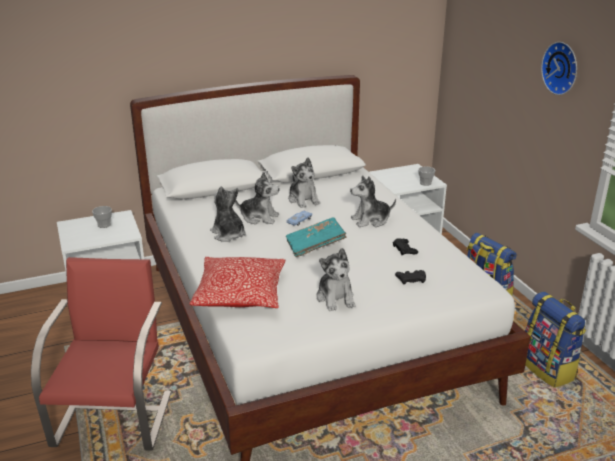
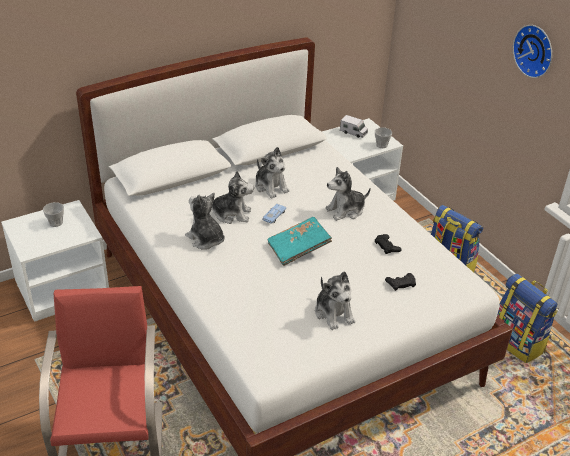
camera: 10 degrees left, 10 degrees up
pillow [190,257,285,308] -> none
none -> toy truck [340,115,368,138]

